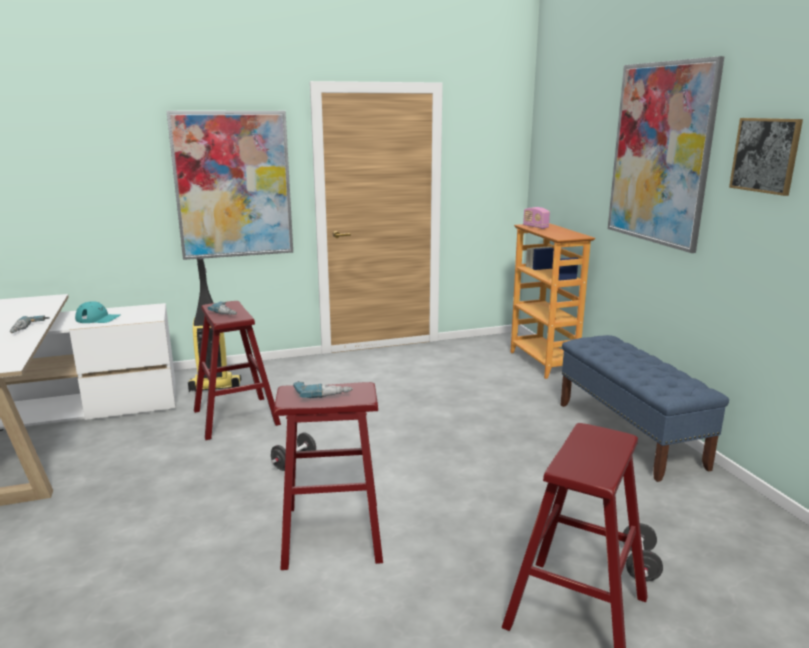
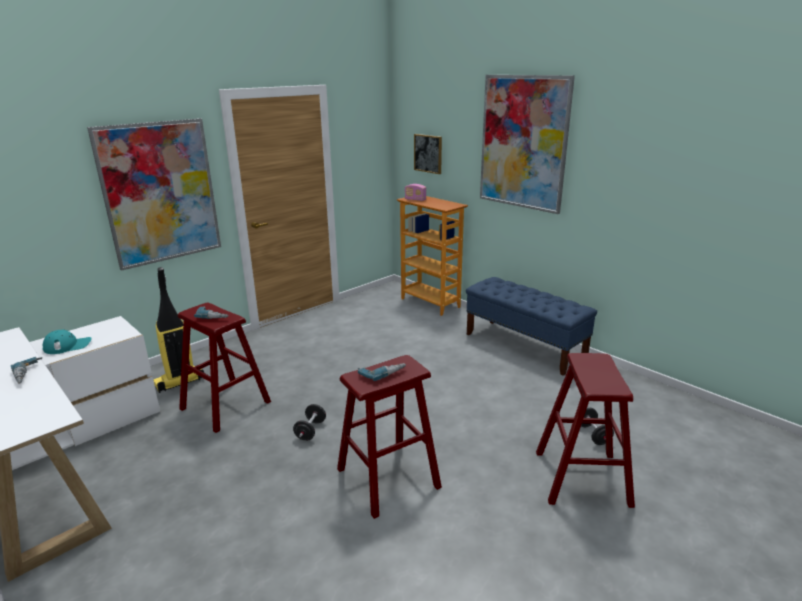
camera: 25 degrees left, 5 degrees up
picture [729,118,803,196] -> picture moved to [414,134,442,174]

